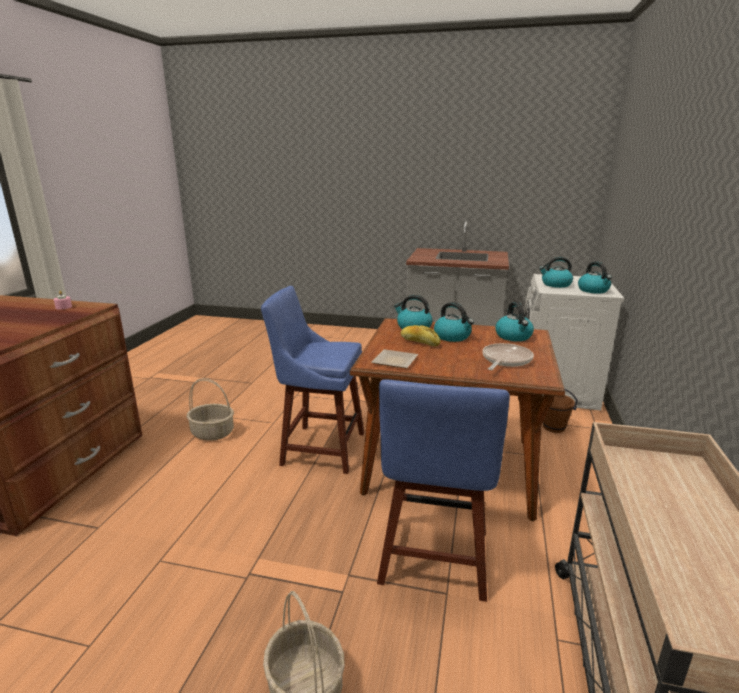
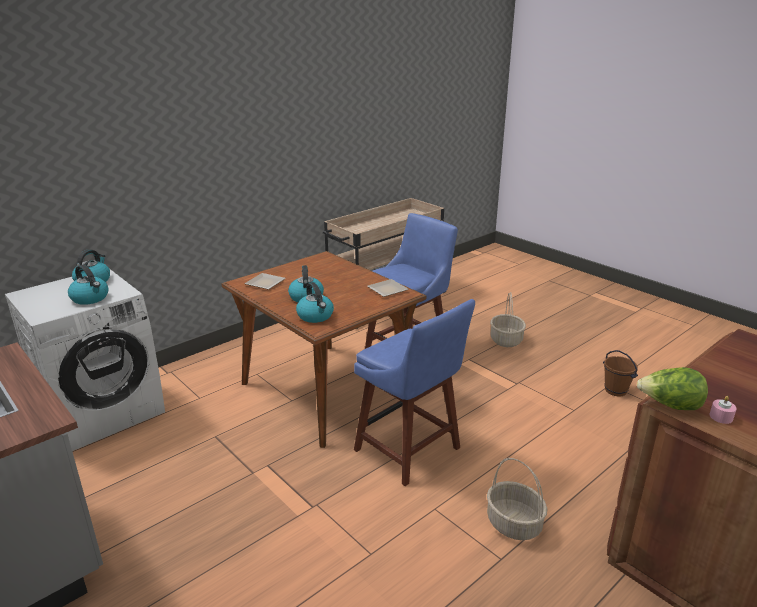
camera: 145 degrees left, 5 degrees up
bread [401,325,440,347] -> none
frying pan [482,343,534,370] -> none
kettle [495,302,534,341] -> plate [244,273,286,290]
brown bucket [542,388,578,433] -> brown bucket moved to [603,350,638,397]
none -> lettuce [637,367,708,410]

